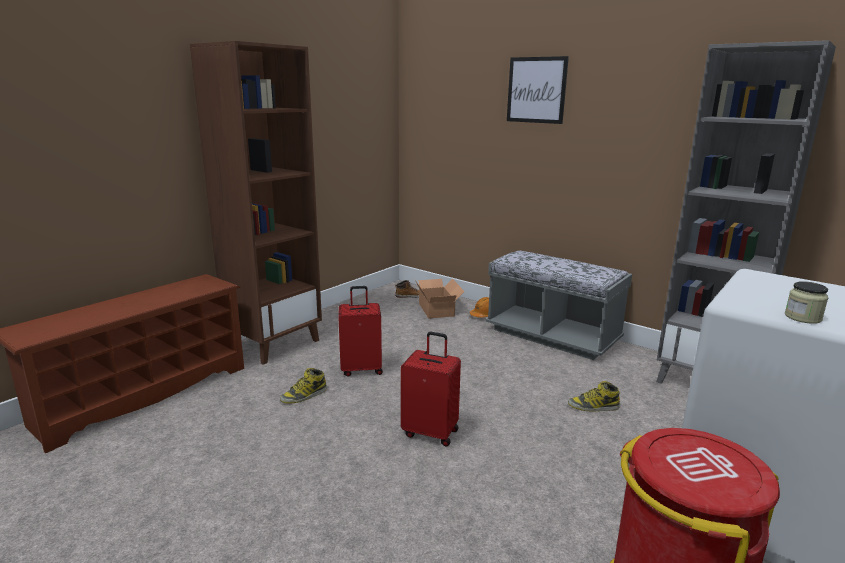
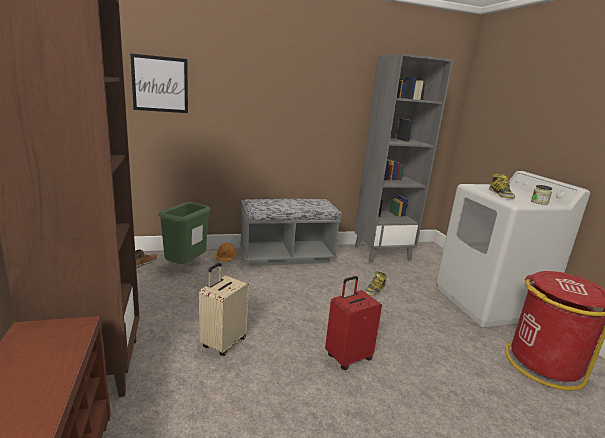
camera: 55 degrees left, 0 degrees up
boot [280,368,327,403] -> boot moved to [489,174,515,199]
red suitcase [339,286,383,377] -> beige suitcase [199,263,249,356]
cardboard box [415,279,465,319] -> green trash can [158,202,210,264]
picture [507,56,569,124] -> picture moved to [130,53,188,113]

